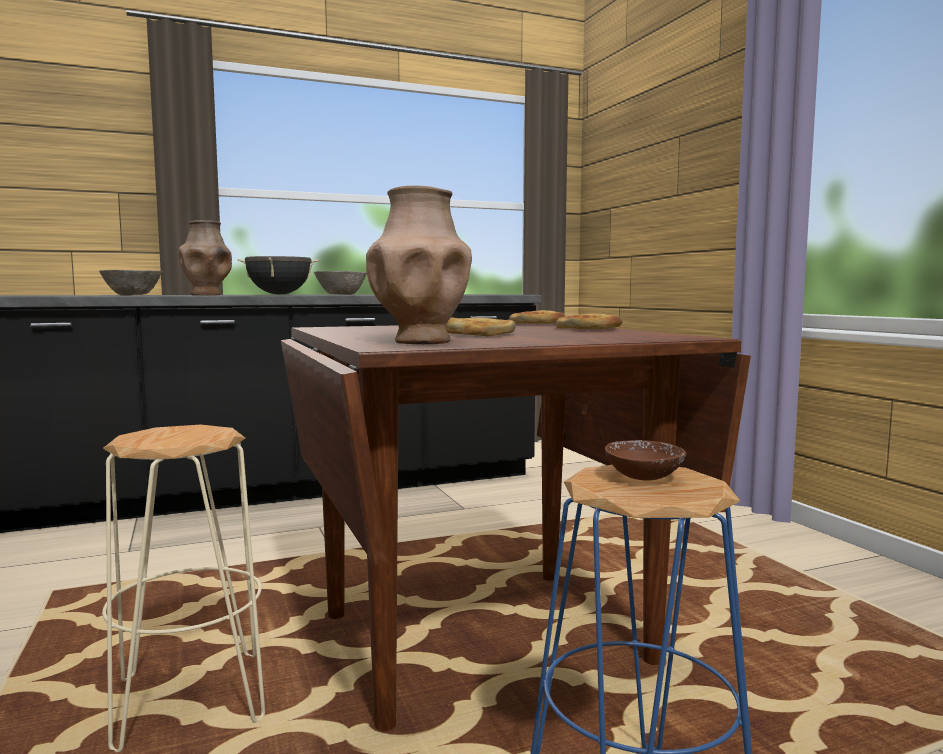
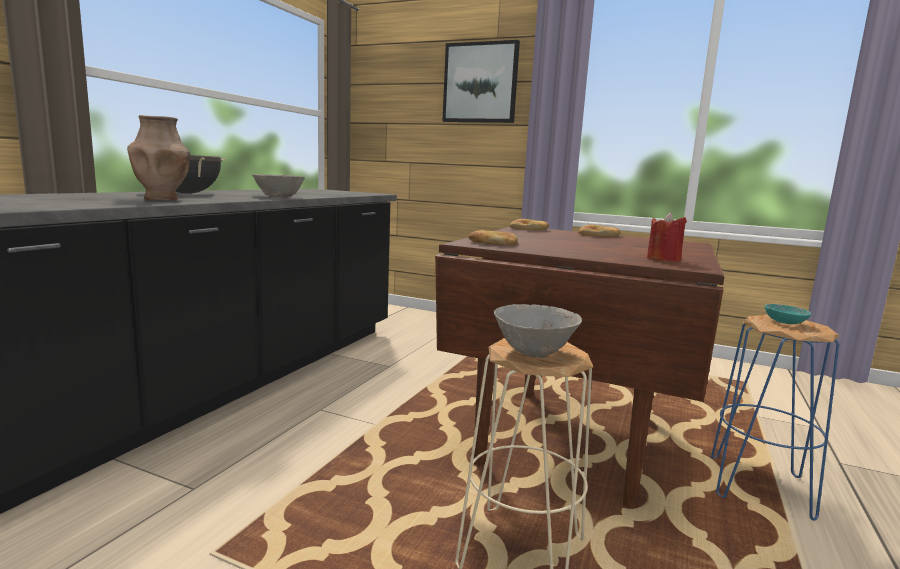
camera: 45 degrees left, 5 degrees up
grey bowl [99,270,162,295] -> grey bowl moved to [494,304,582,358]
brown vase [366,186,472,344] -> red candle [647,212,687,262]
bread [446,317,516,336] -> bread moved to [468,230,518,245]
brown bowl [605,440,686,481] -> turquoise bowl [765,304,811,324]
none -> picture [442,40,520,123]

